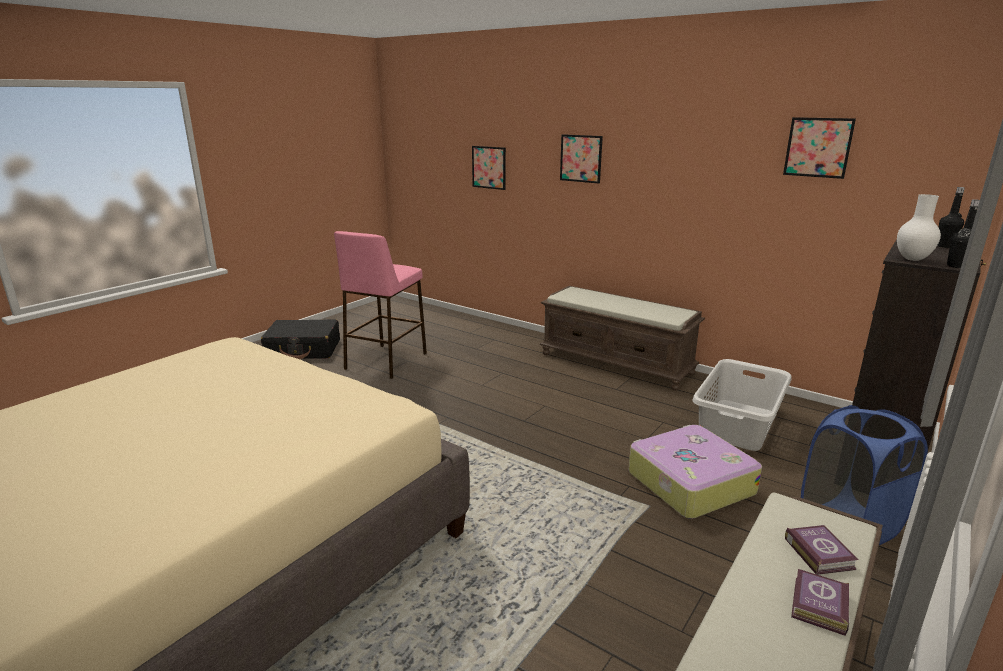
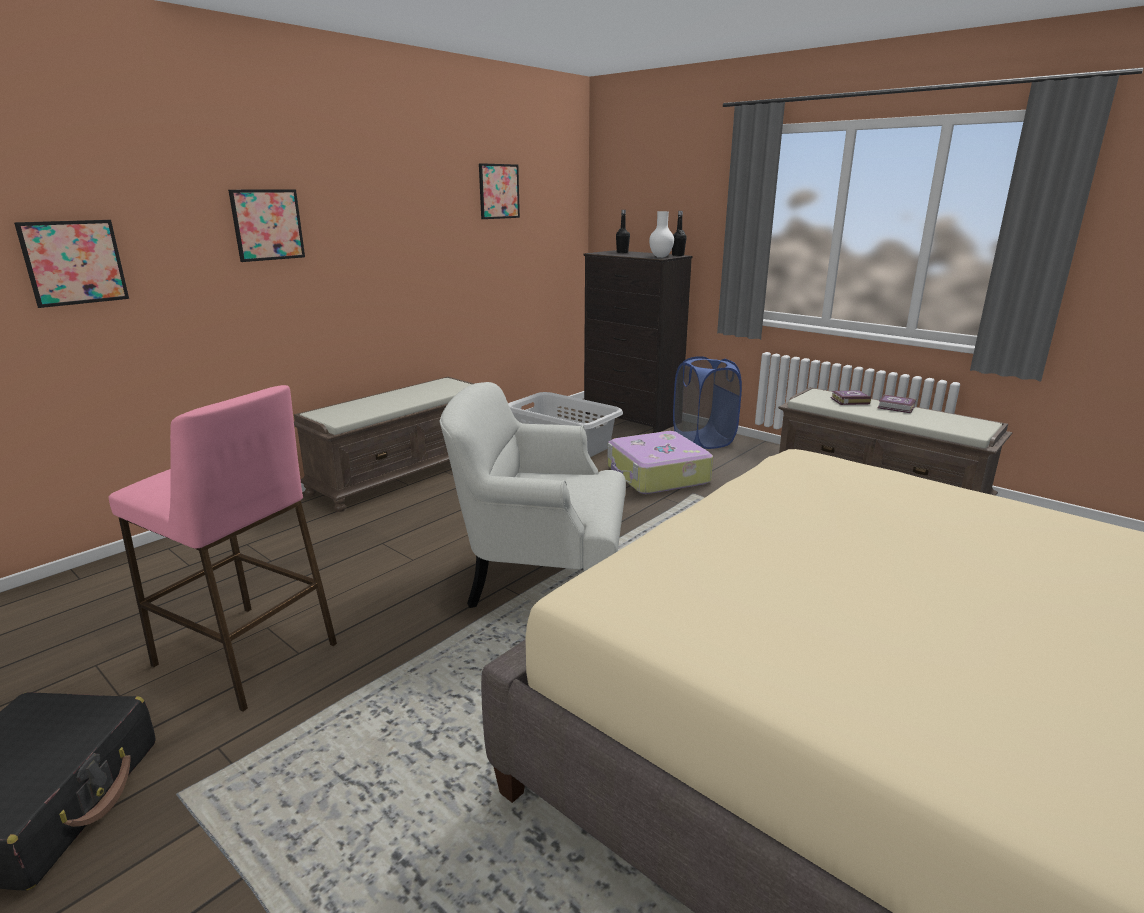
camera: 85 degrees left, 0 degrees up
none -> white armchair [440,382,626,608]

